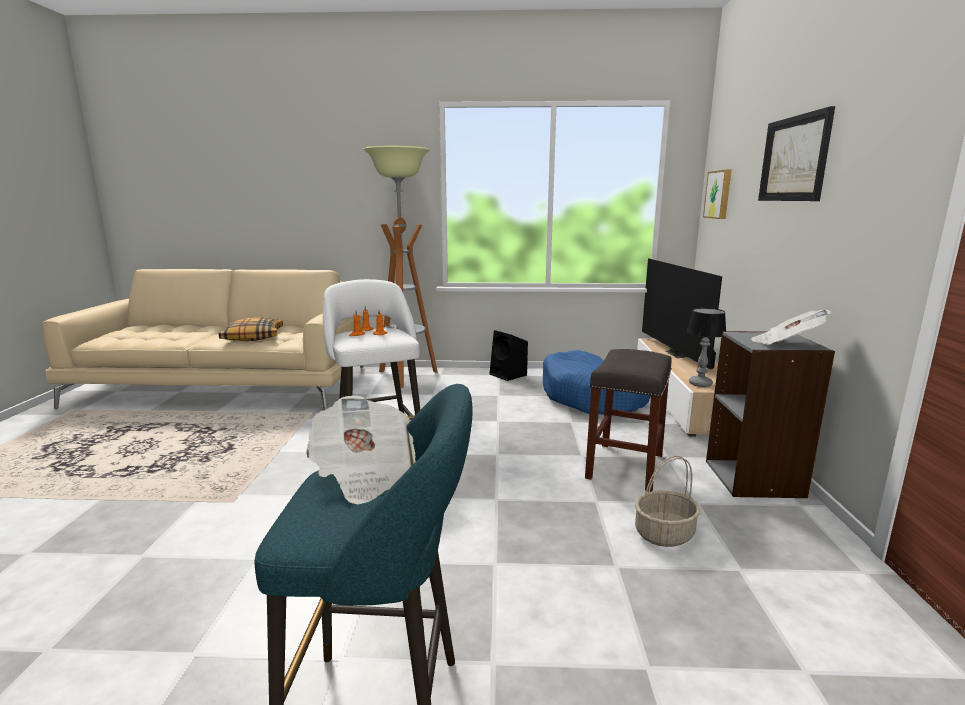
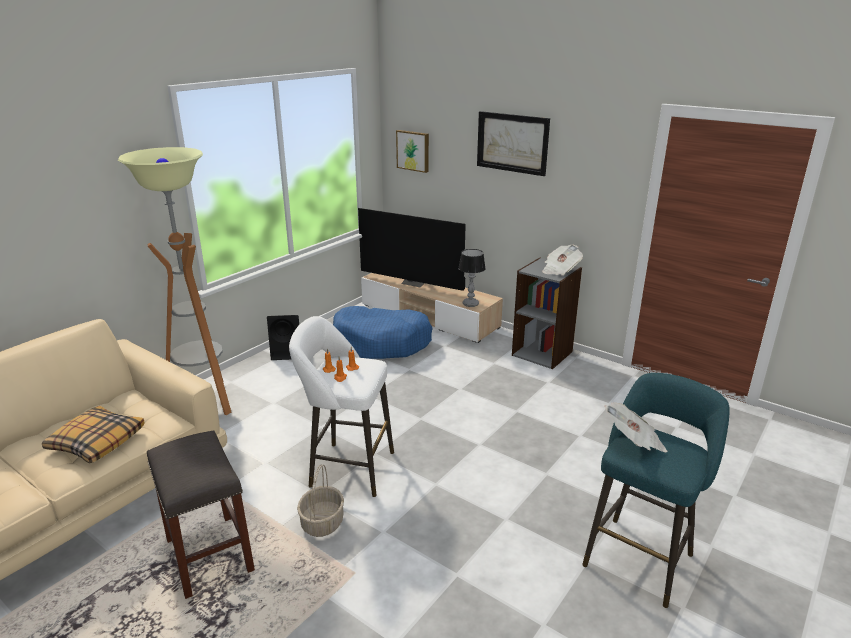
camera: 55 degrees left, 10 degrees up
grey stool [585,349,672,492] -> grey stool moved to [147,430,255,599]
basket [635,456,700,547] -> basket moved to [297,464,344,537]

